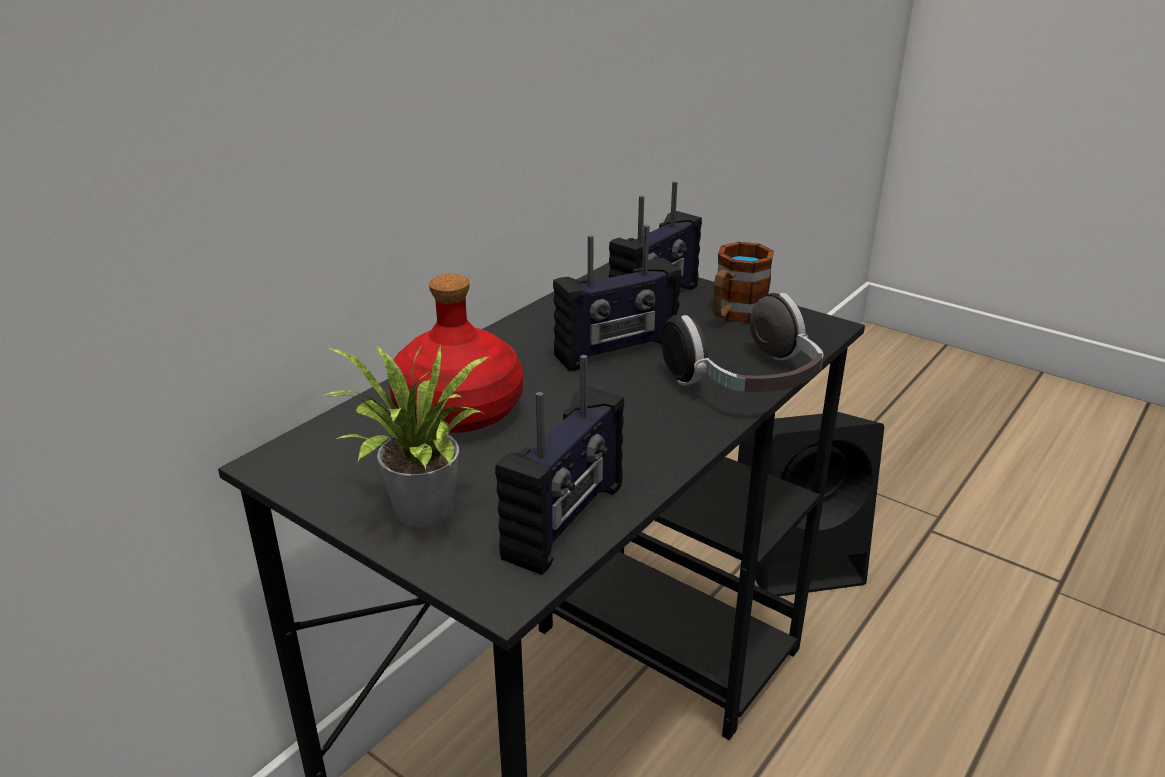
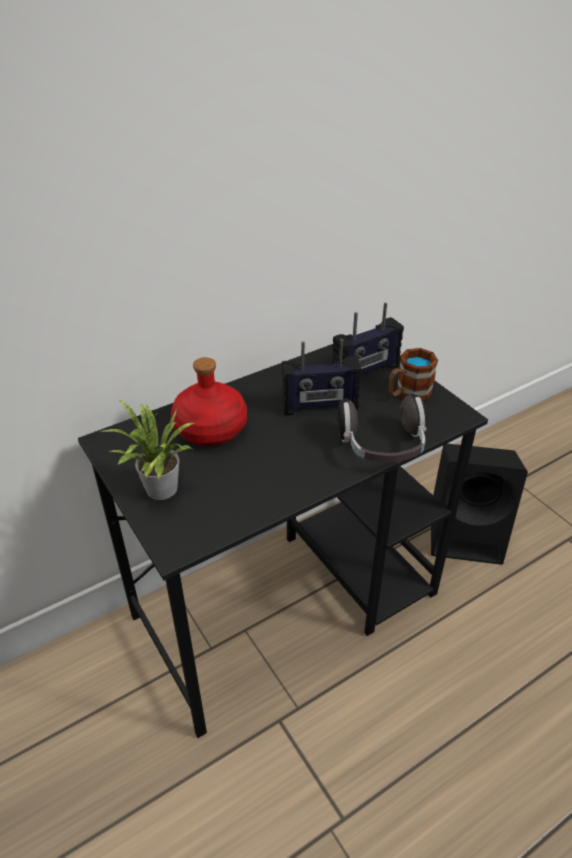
camera: 20 degrees right, 10 degrees up
radio [495,355,624,575] -> none

